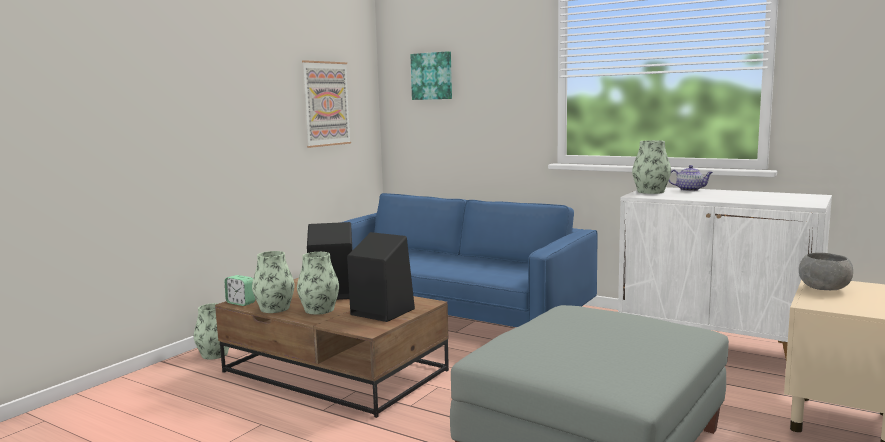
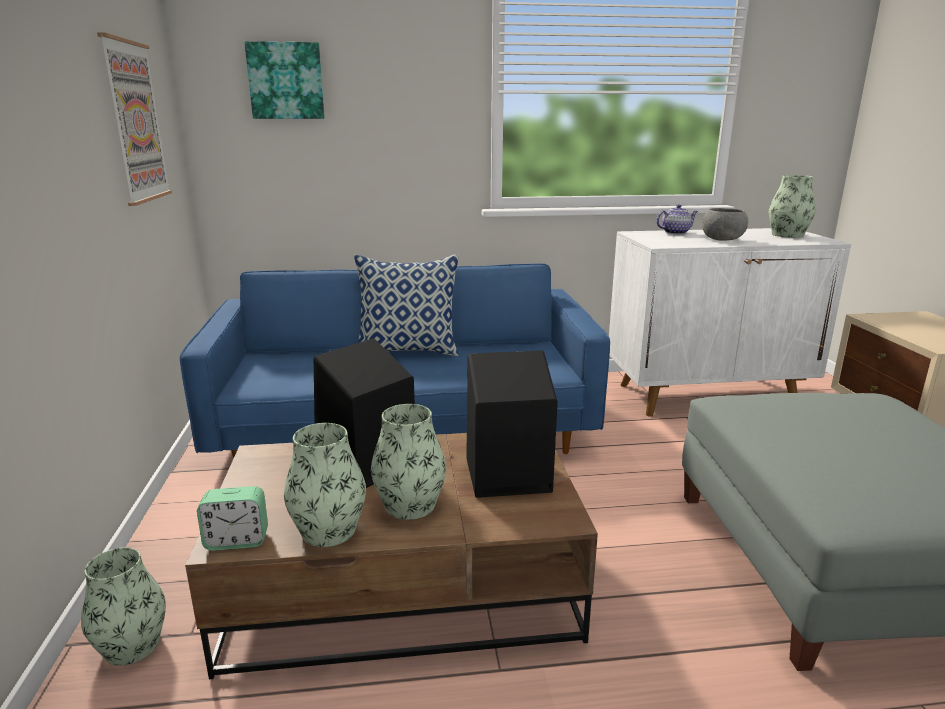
camera: 40 degrees left, 10 degrees up
vase [632,140,671,194] -> vase moved to [769,175,816,238]
grey bowl [799,253,853,290] -> grey bowl moved to [702,208,748,241]
none -> pillow [354,254,459,356]

